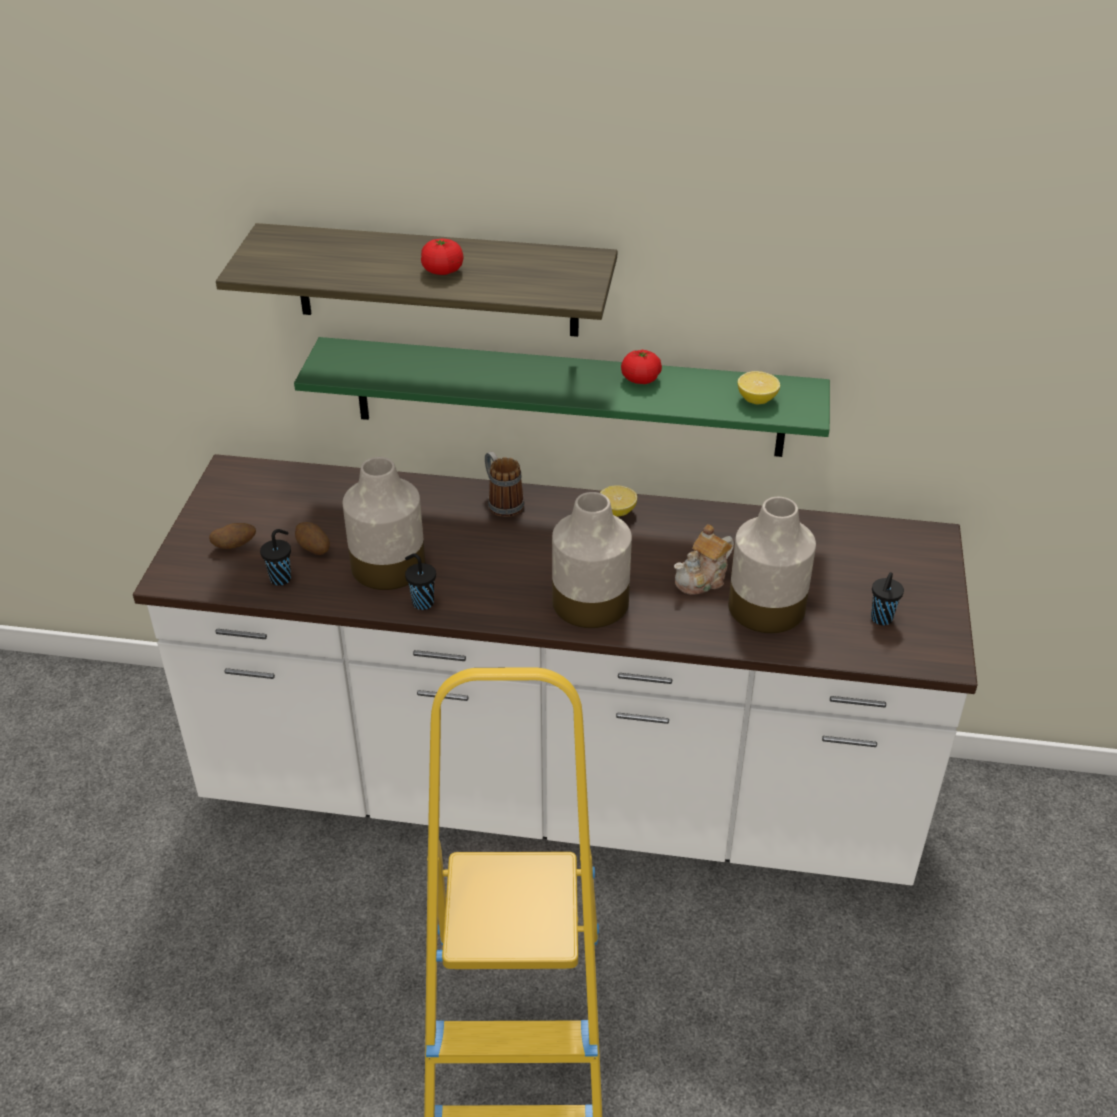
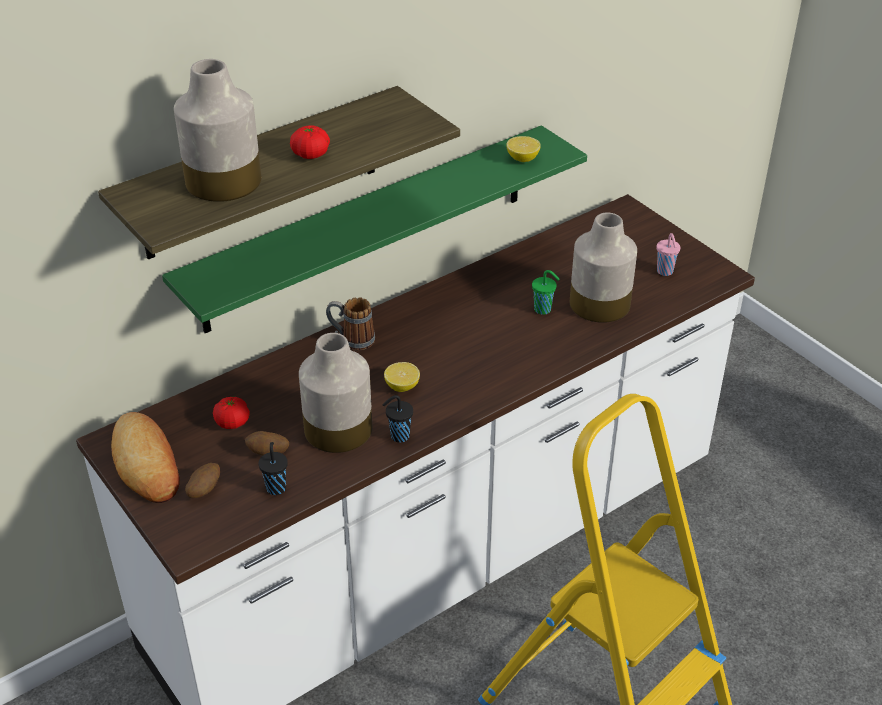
camera: 45 degrees left, 0 degrees up
beige vase [552,492,632,628] -> beige vase moved to [174,59,262,202]
lemon [600,485,637,516] -> lemon moved to [384,362,420,392]
tomato [621,350,662,384] -> tomato moved to [213,397,250,429]
teapot [674,524,734,595] -> green cup [532,270,560,315]
black cup [871,572,904,625] -> pink cup [656,233,680,276]
none -> bread [111,412,180,503]

